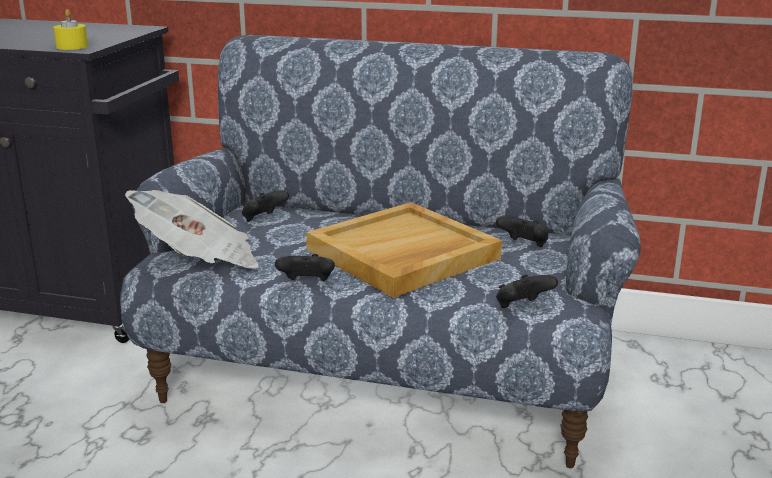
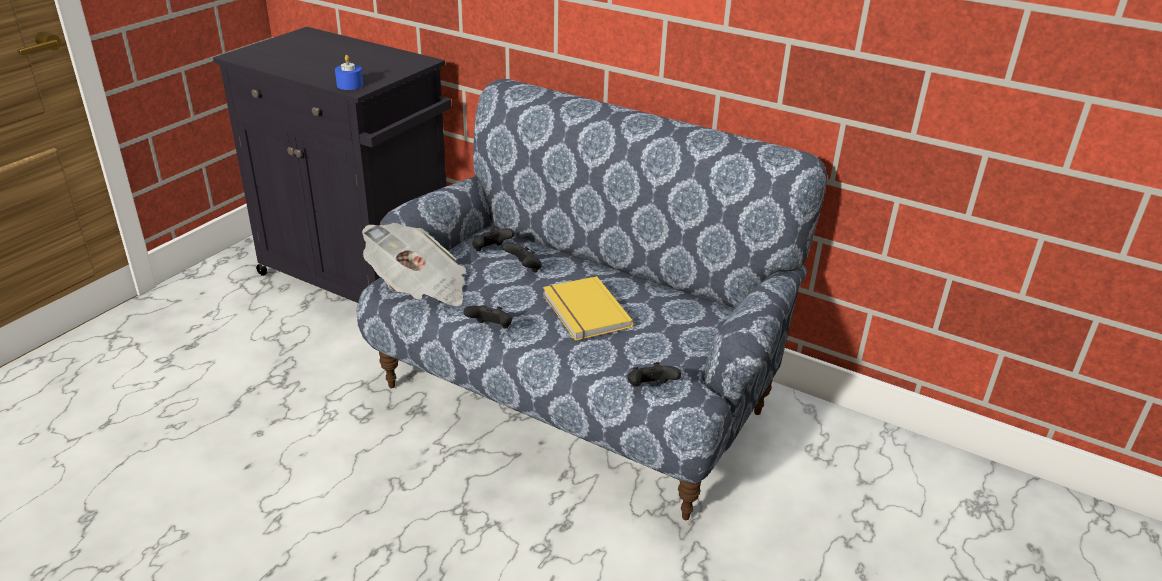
camera: 15 degrees right, 10 degrees up
yellow candle [53,9,88,50] -> blue candle [335,55,363,90]
beige tray [306,202,502,298] -> yellow book [543,276,633,341]
black game controller [496,216,548,247] -> black game controller moved to [502,242,542,272]

